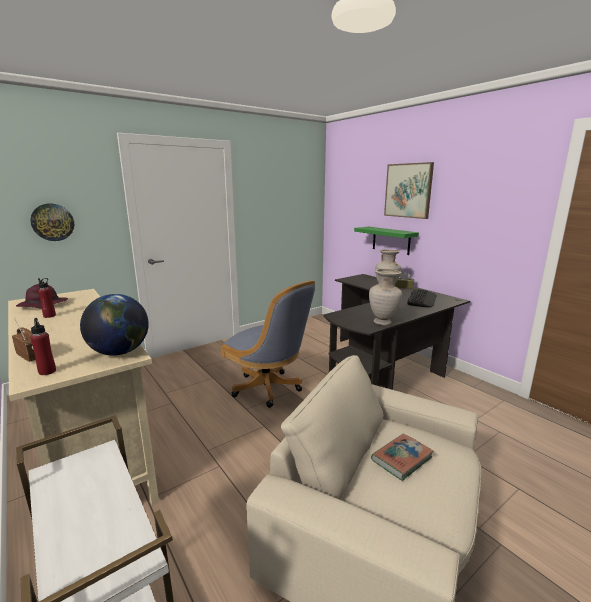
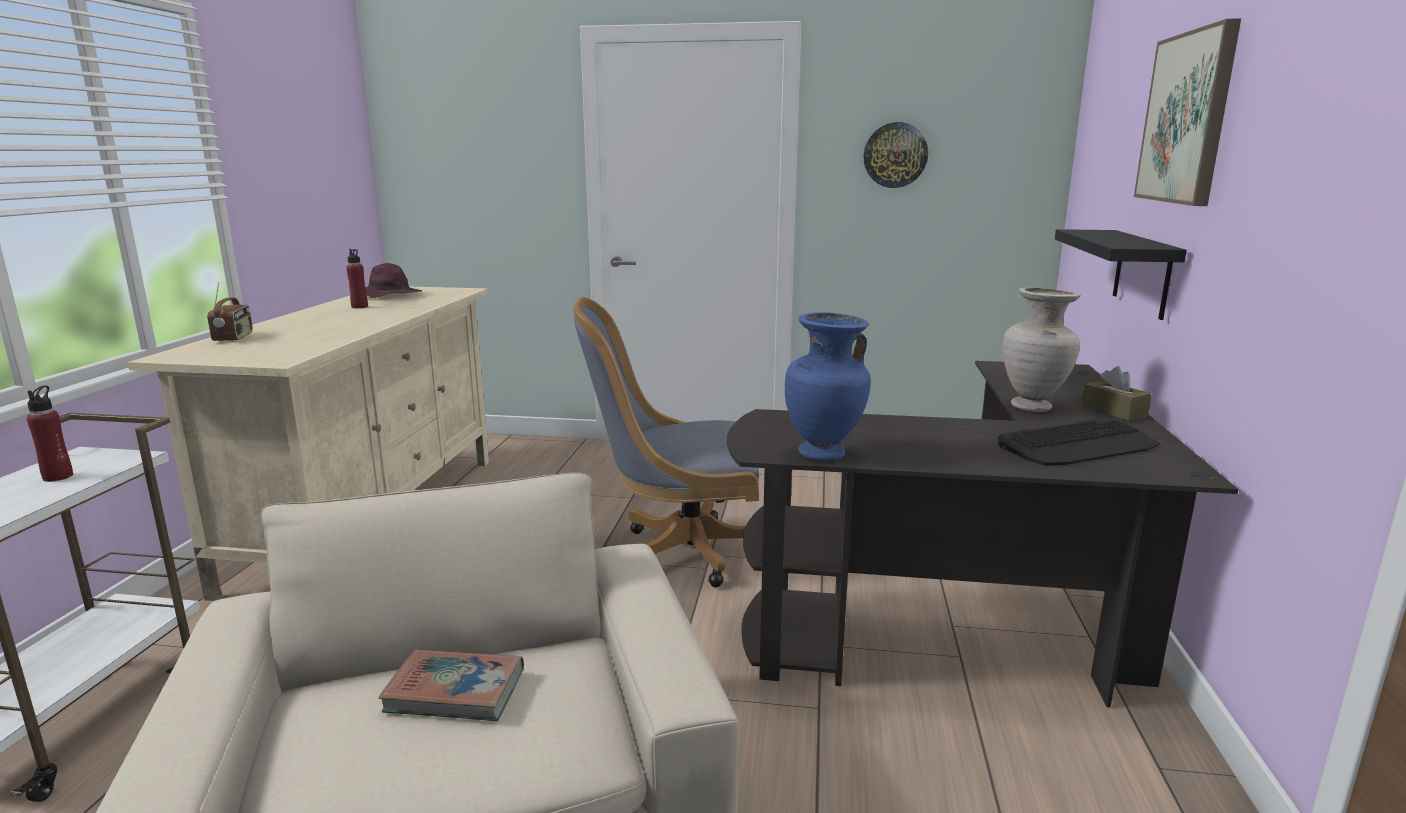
camera: 45 degrees right, 0 degrees up
wall clock [30,203,74,241] -> wall clock moved to [864,122,928,188]
red bottle [30,318,56,375] -> red bottle moved to [27,386,73,482]
globe [80,294,149,356] -> none
blue office chair [221,280,315,408] -> blue office chair turned 90 degrees clockwise [573,297,759,587]
green shelf [354,227,419,255] -> black shelf [1055,229,1187,320]
beige vase [369,269,402,325] -> blue vase [785,312,871,461]

